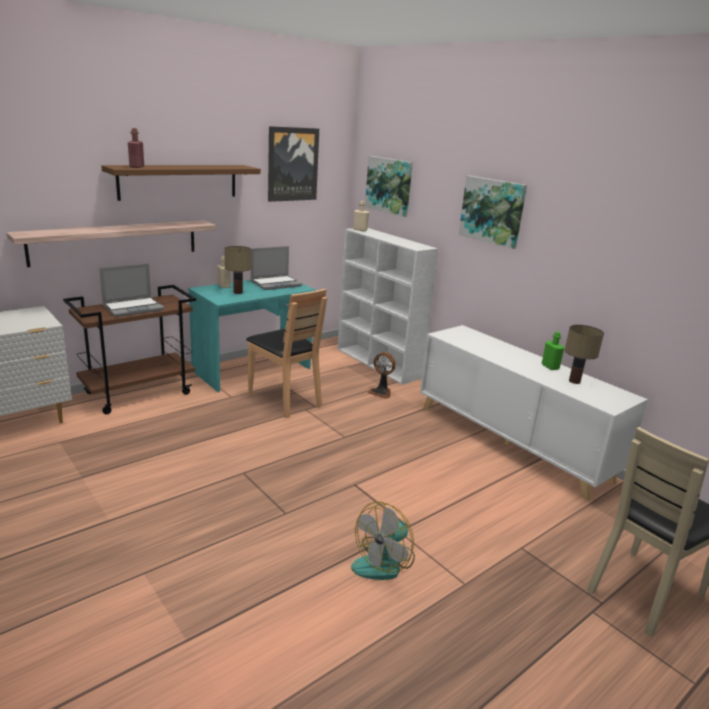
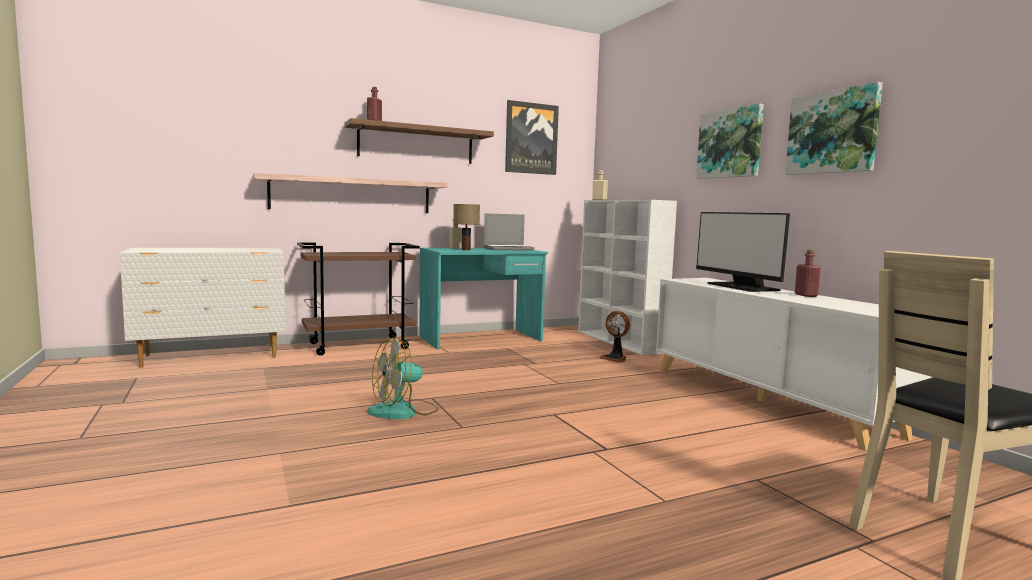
camera: 15 degrees right, 15 degrees down
laptop [99,264,164,317] -> none
brown chair [246,289,327,418] -> none
fan [351,502,415,580] -> fan moved to [367,337,438,419]
picture [365,156,413,217] -> picture moved to [785,82,883,175]
green bottle [542,332,564,370] -> red bottle [795,250,821,297]
table lamp [565,325,604,384] -> none
none -> monitor [696,212,790,292]

